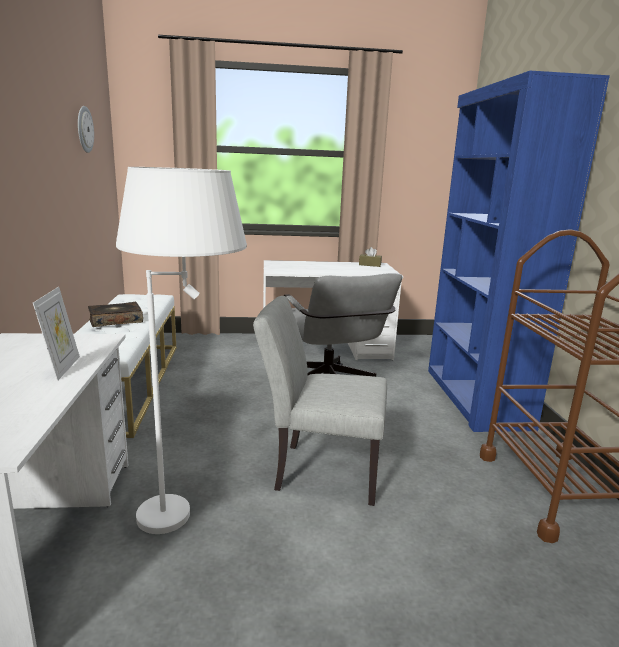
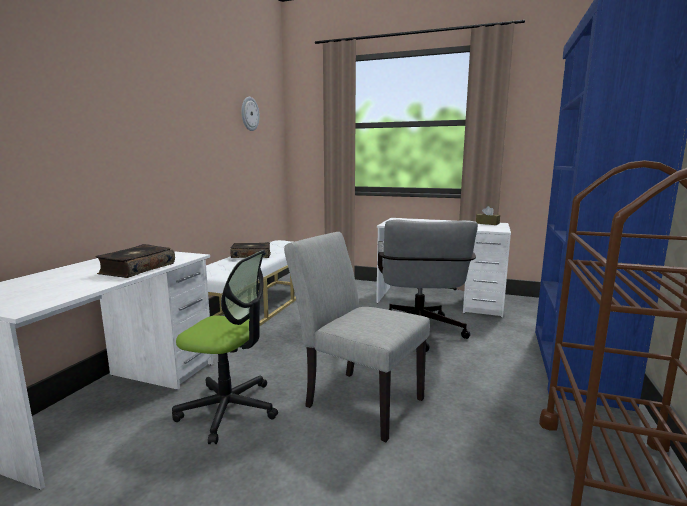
camera: 25 degrees right, 5 degrees down
picture frame [33,287,80,381] -> book [95,244,175,278]
white floor lamp [116,167,247,534] -> office chair [172,250,278,444]

